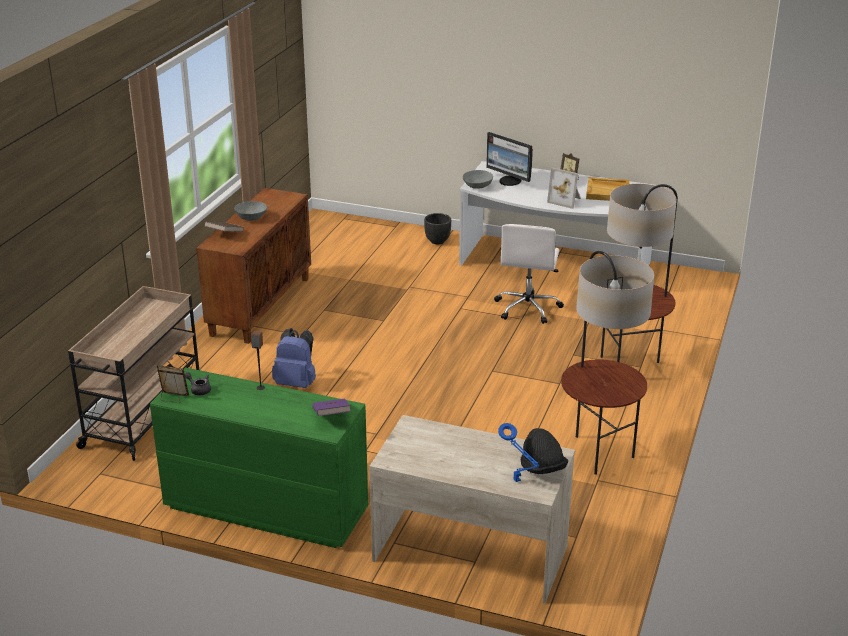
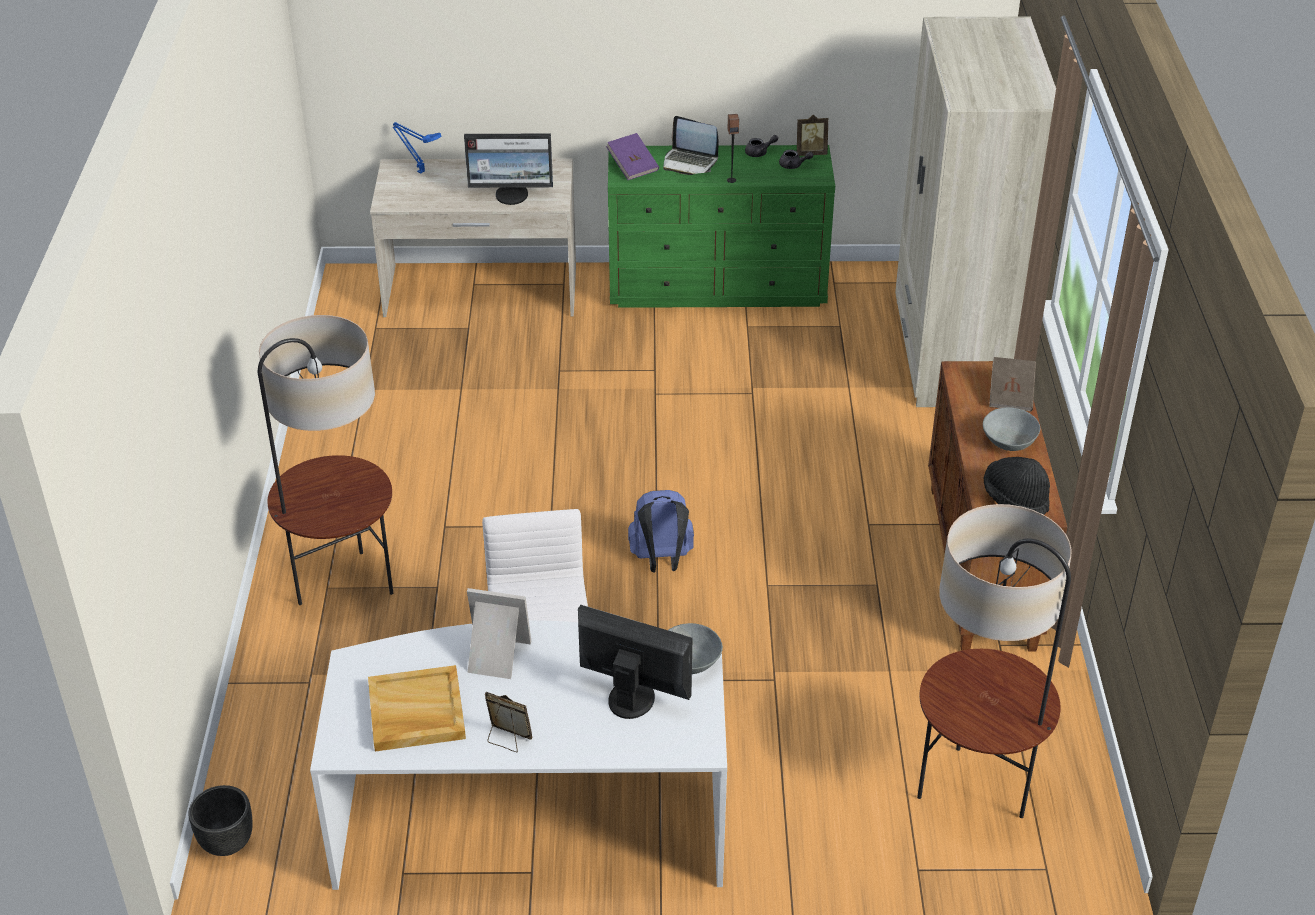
camera: 160 degrees right, 10 degrees up
beige cart [68,286,199,461] -> beige wardrobe [895,17,1056,407]
blue backpack [272,328,316,388] -> blue backpack moved to [628,490,694,572]
black planter [424,213,451,244] -> black planter moved to [188,785,253,856]
black hat [521,428,568,474] -> black hat moved to [983,457,1050,515]
floor lamp [561,251,654,475] -> floor lamp moved to [917,504,1072,818]
none -> monitor [464,134,553,205]
none -> laptop [663,116,719,175]
none -> grey teapot [745,135,778,157]

